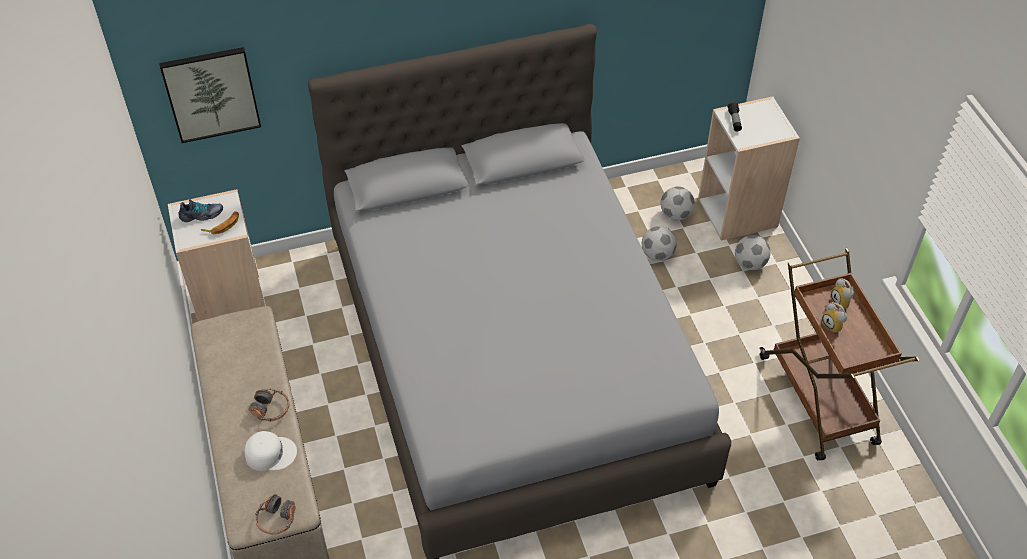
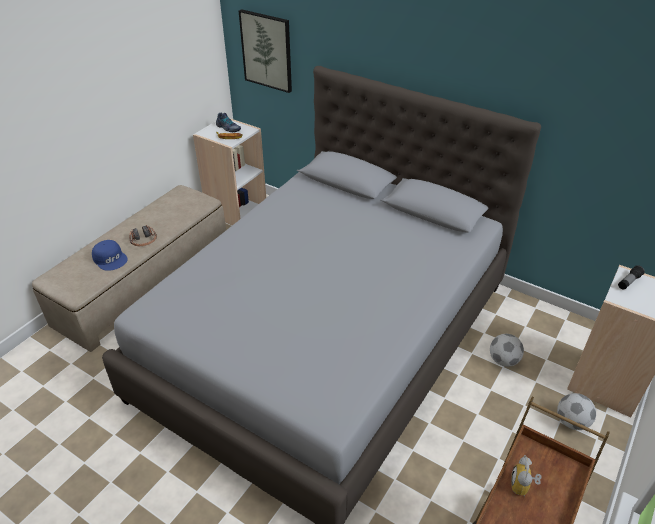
camera: 50 degrees right, 10 degrees down
white cap [244,431,297,471] -> blue cap [92,240,128,271]
headphones [255,494,295,535] -> none
football [661,187,695,221] -> none
alarm clock [831,278,854,309] -> none

